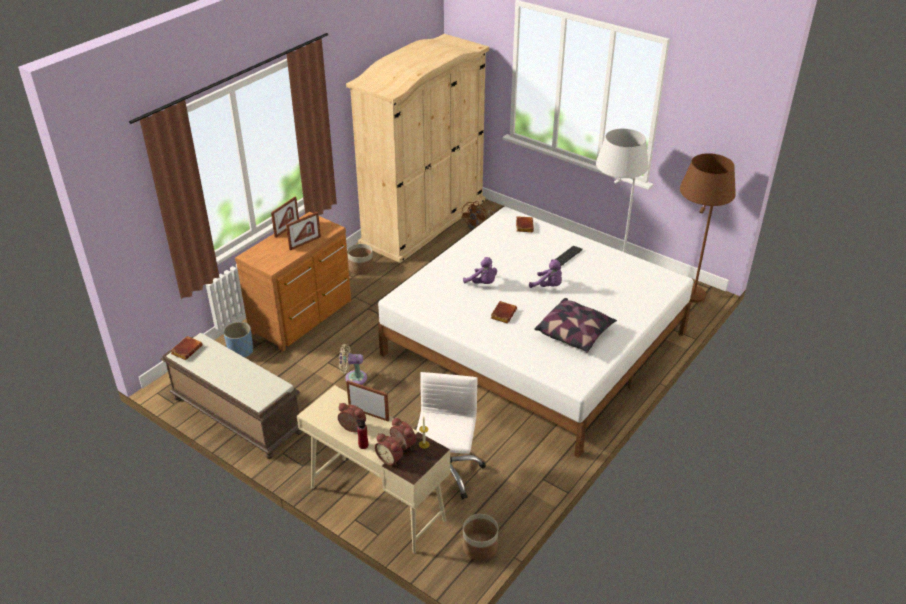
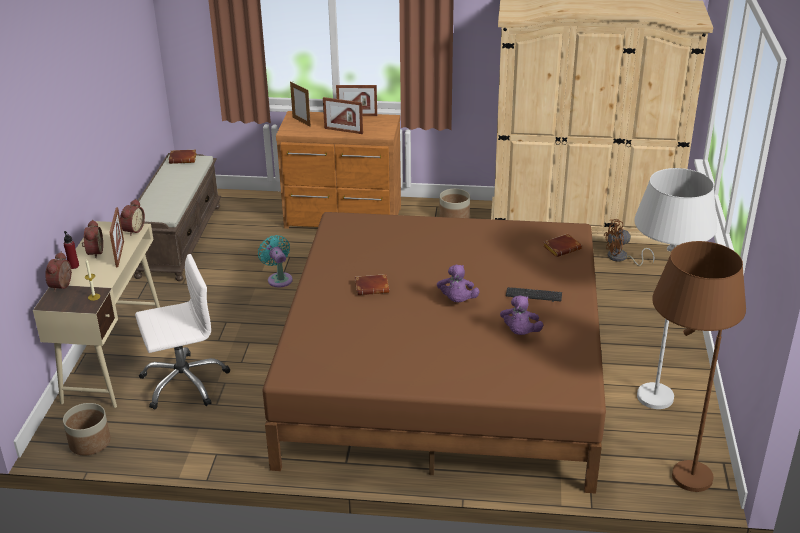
camera: 60 degrees right, 5 degrees down
blue planter [223,322,253,357] -> none
beige fan [339,344,367,385] -> turquoise fan [258,235,293,287]
white bed [378,207,694,458] -> brown bed [263,212,606,494]
alarm clock [390,418,416,450] -> alarm clock moved to [120,199,145,236]
purple plush toy [463,257,497,284] -> purple plush toy moved to [500,295,543,335]
pillow [534,298,617,353] -> none
none -> picture frame [290,82,311,127]

